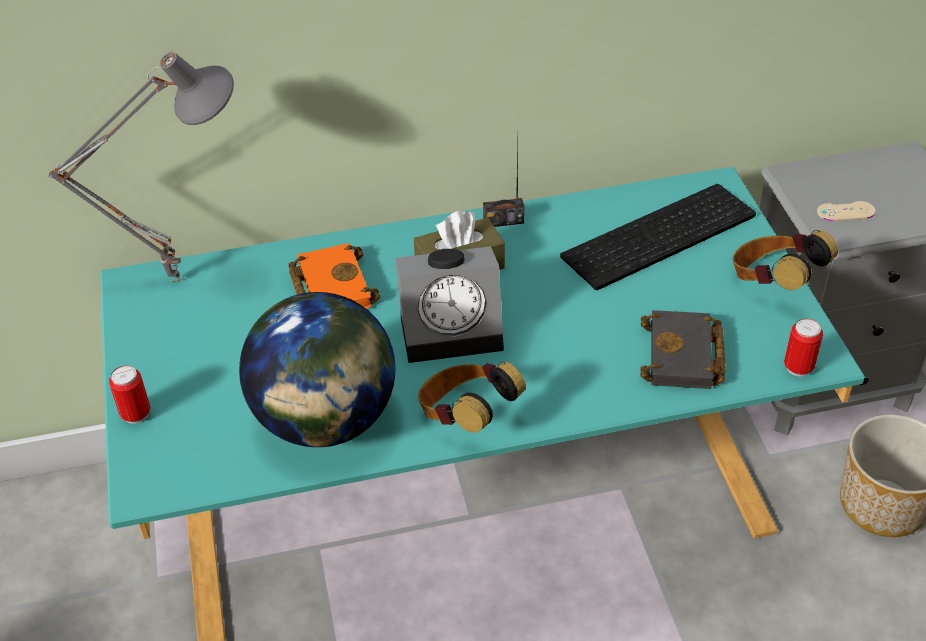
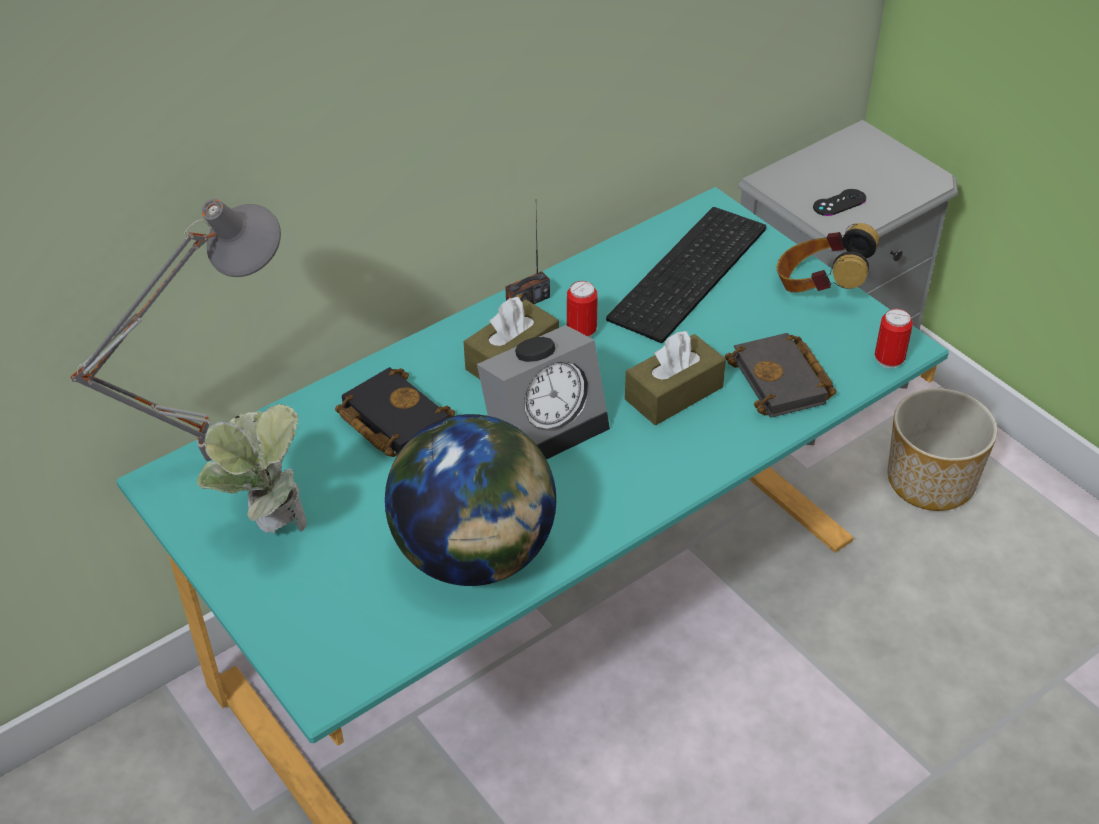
camera: 25 degrees left, 0 degrees up
can [109,365,151,424] -> can moved to [567,281,598,337]
orange book [288,243,381,308] -> black book [335,367,455,457]
headphones [418,362,526,433] -> none
beige game controller [817,201,876,221] -> black game controller [813,189,866,216]
none -> potted plant [197,404,306,533]
none -> brown tissue box [625,331,726,425]

